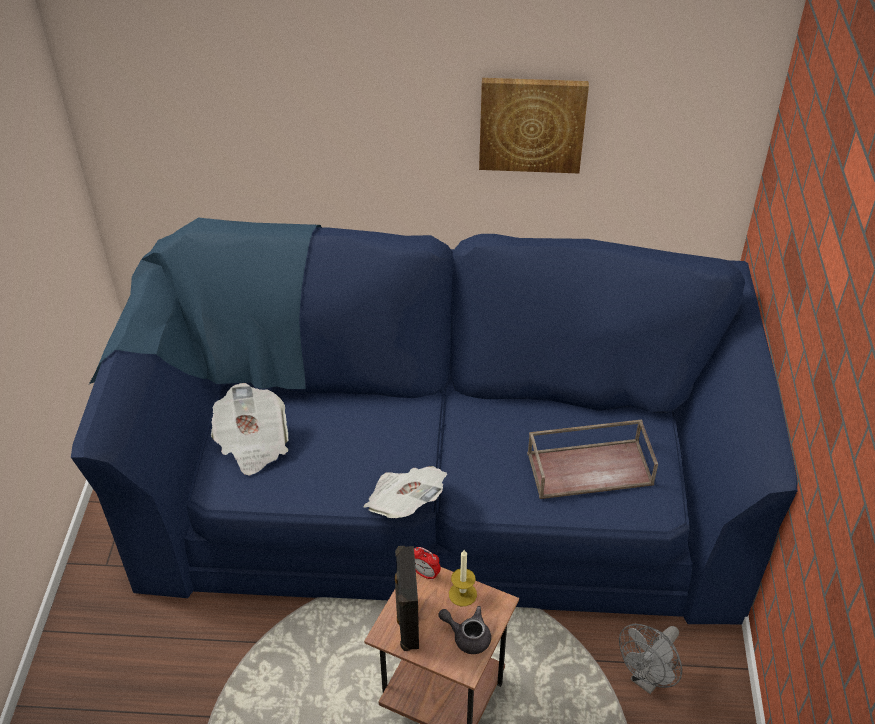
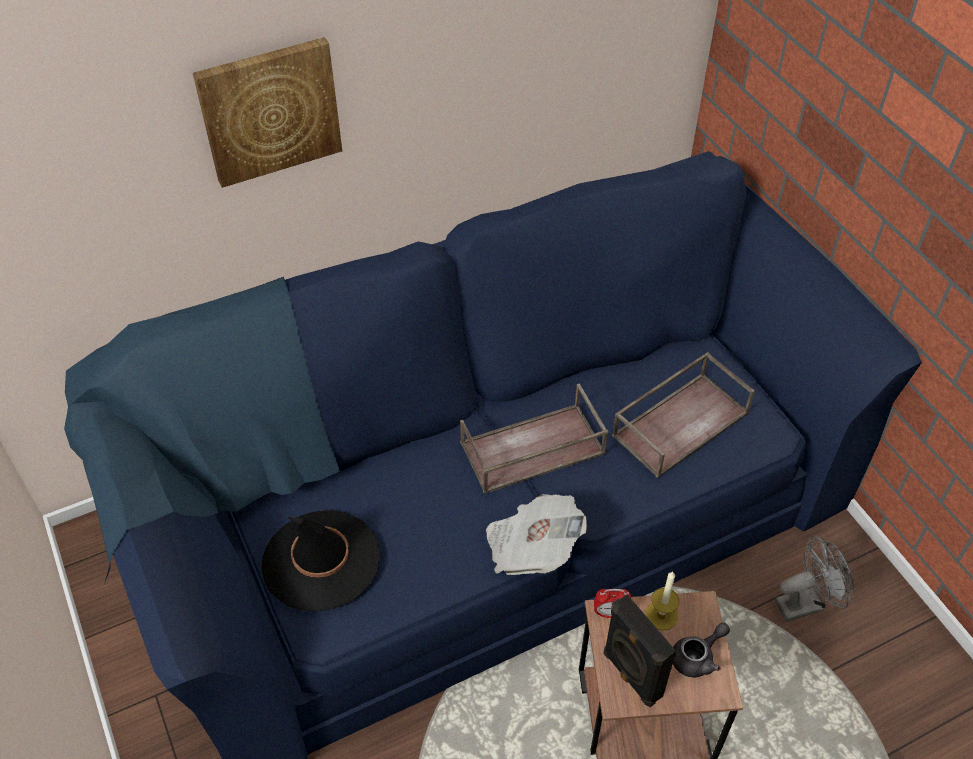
camera: 30 degrees left, 5 degrees up
newspaper [211,383,288,476] -> black hat [261,510,380,612]
grey teapot [438,606,491,654] -> grey teapot turned 150 degrees clockwise [673,622,730,678]
picture [479,78,589,173] -> picture moved to [193,37,342,188]
grey fan [619,624,682,694] -> grey fan turned 120 degrees counterclockwise [775,535,854,622]
none -> brown tray [460,383,608,494]

